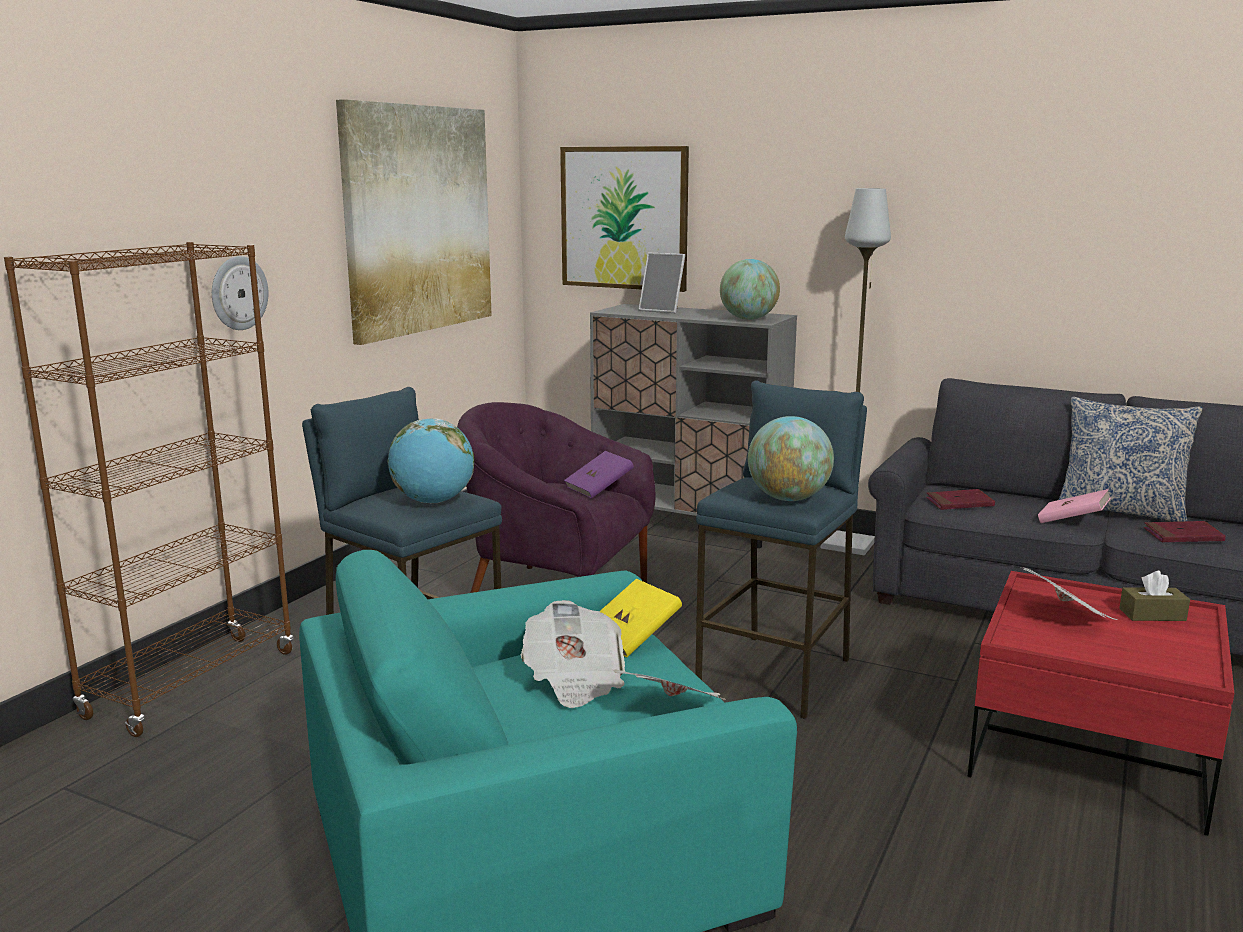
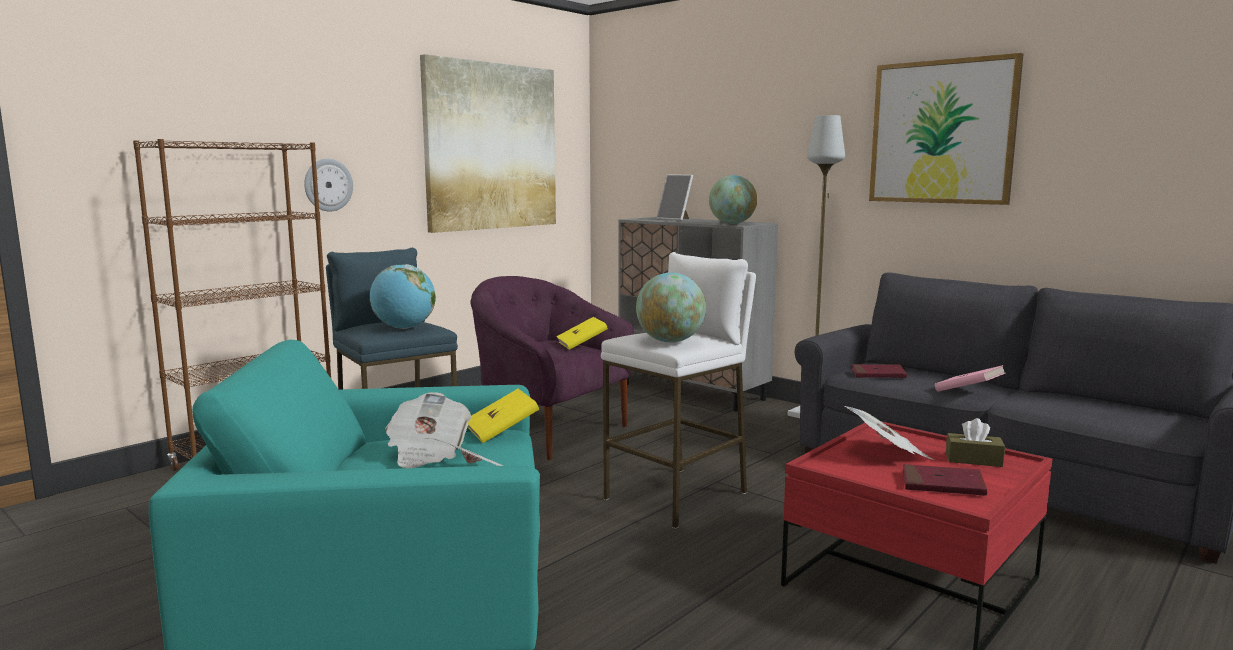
camera: 15 degrees right, 5 degrees down
picture [560,146,689,292] -> picture moved to [869,53,1023,205]
purple book [564,451,634,499] -> yellow book [556,317,608,350]
blue stool [695,380,867,719] -> white stool [601,252,756,529]
pillow [1058,397,1202,522] -> none
red book [1144,521,1226,542] -> red book moved to [903,464,987,496]

